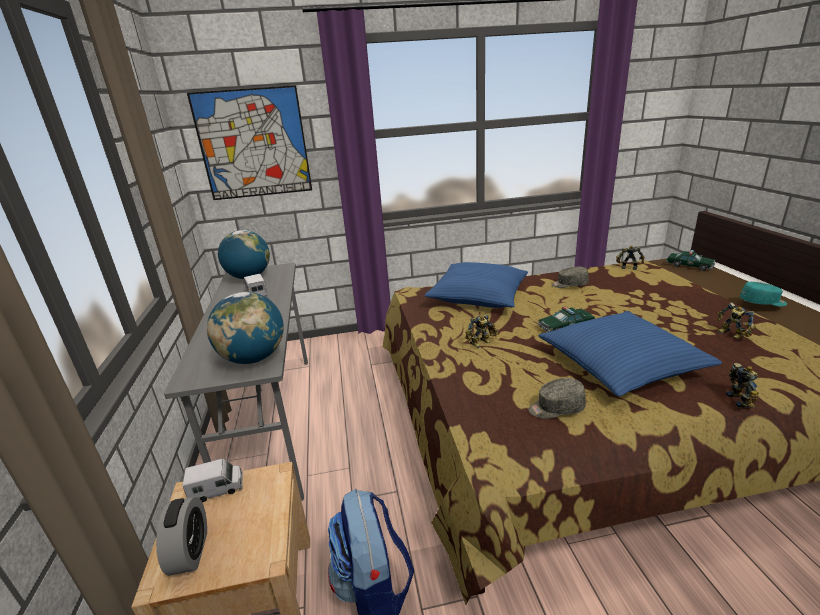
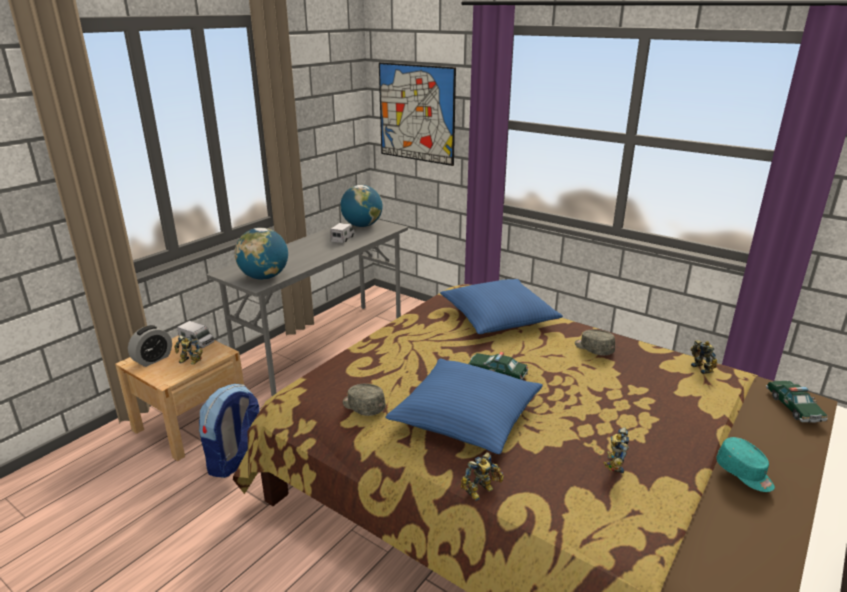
camera: 45 degrees right, 0 degrees up
toy robot [465,314,498,348] -> toy robot moved to [174,335,203,365]

